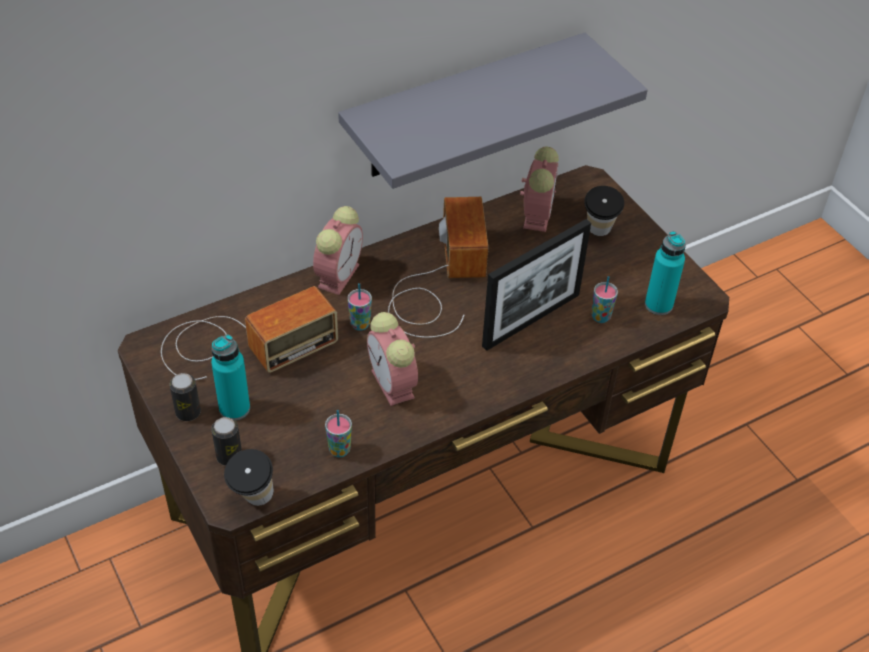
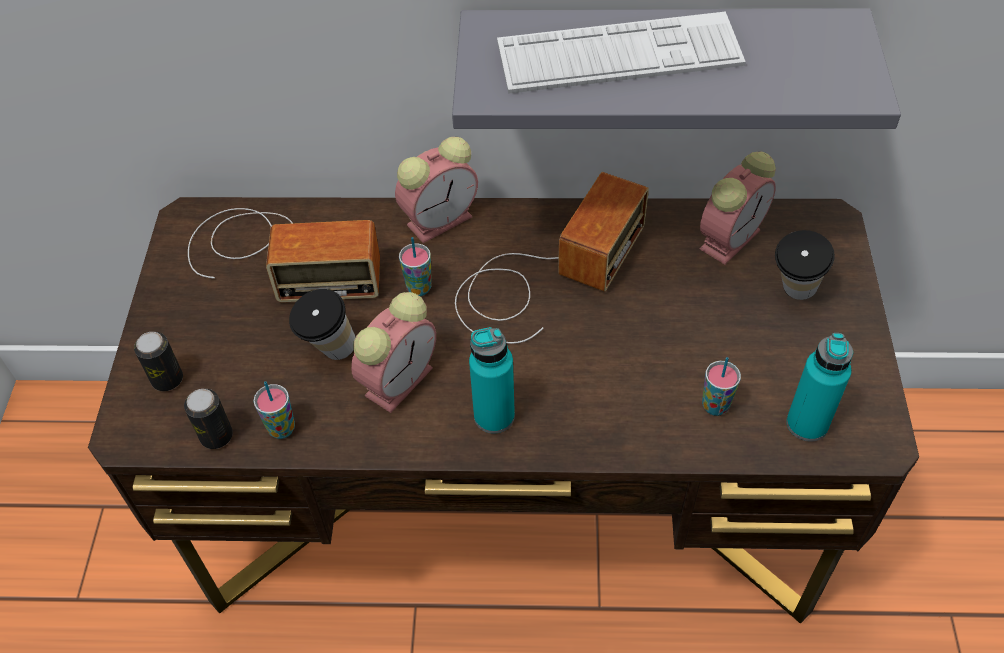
camera: 35 degrees right, 5 degrees up
can [170,373,201,421] -> can moved to [184,389,233,449]
turquoise bottle [211,334,250,420] -> turquoise bottle moved to [469,327,515,433]
cup [224,449,274,506] -> cup moved to [289,289,355,360]
alarm clock [367,312,418,406] -> alarm clock turned 150 degrees counterclockwise [351,292,436,413]
picture frame [482,219,591,351] -> none
none -> keyboard [497,11,746,94]

